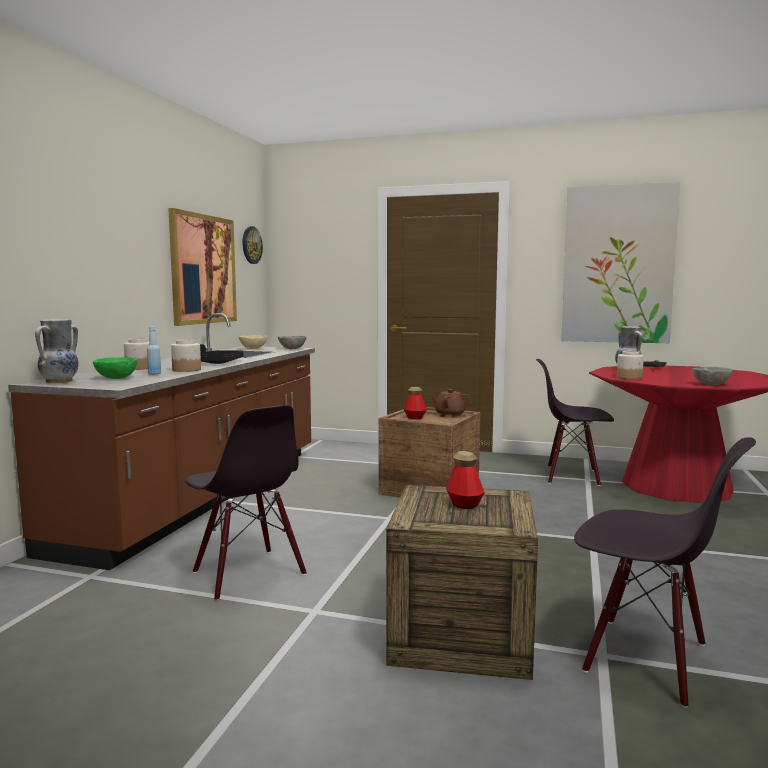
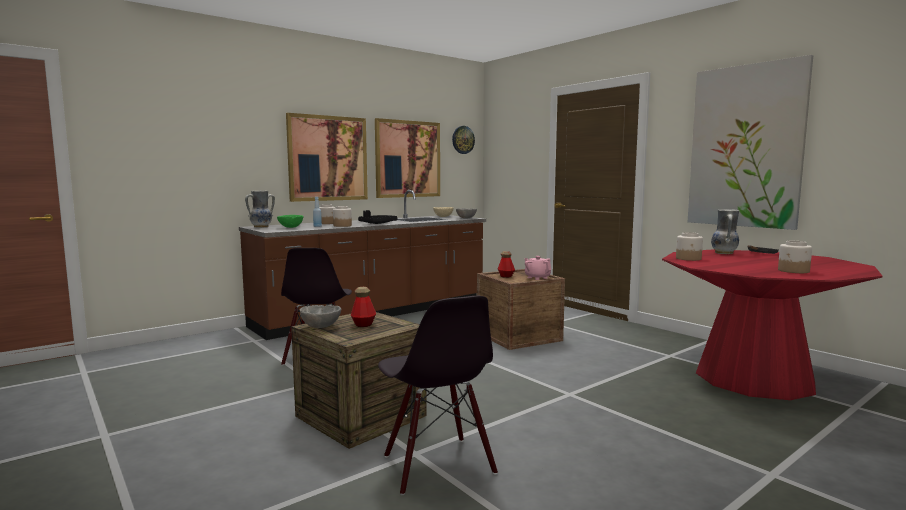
camera: 35 degrees right, 0 degrees up
brown teapot [429,389,471,418] -> pink teapot [524,256,551,280]
black chair [536,359,614,486] -> none
grey bowl [692,367,733,385] -> grey bowl moved to [300,305,341,328]
none -> picture [286,113,368,202]
none -> jar [778,241,812,273]

